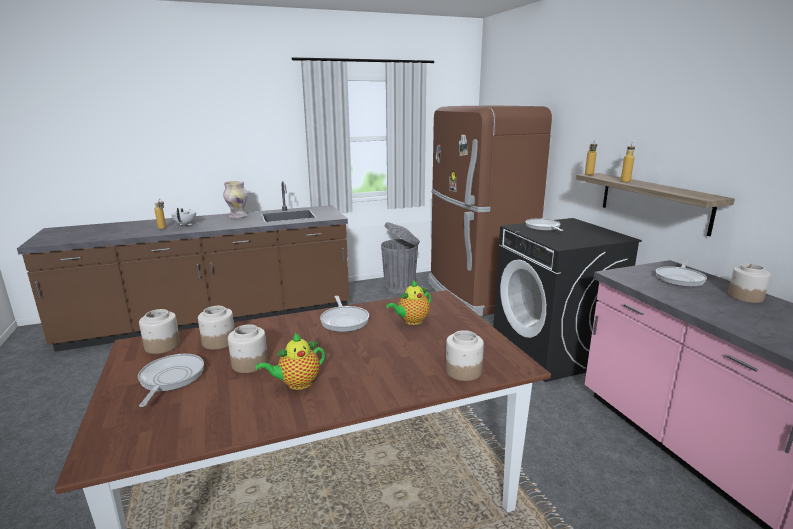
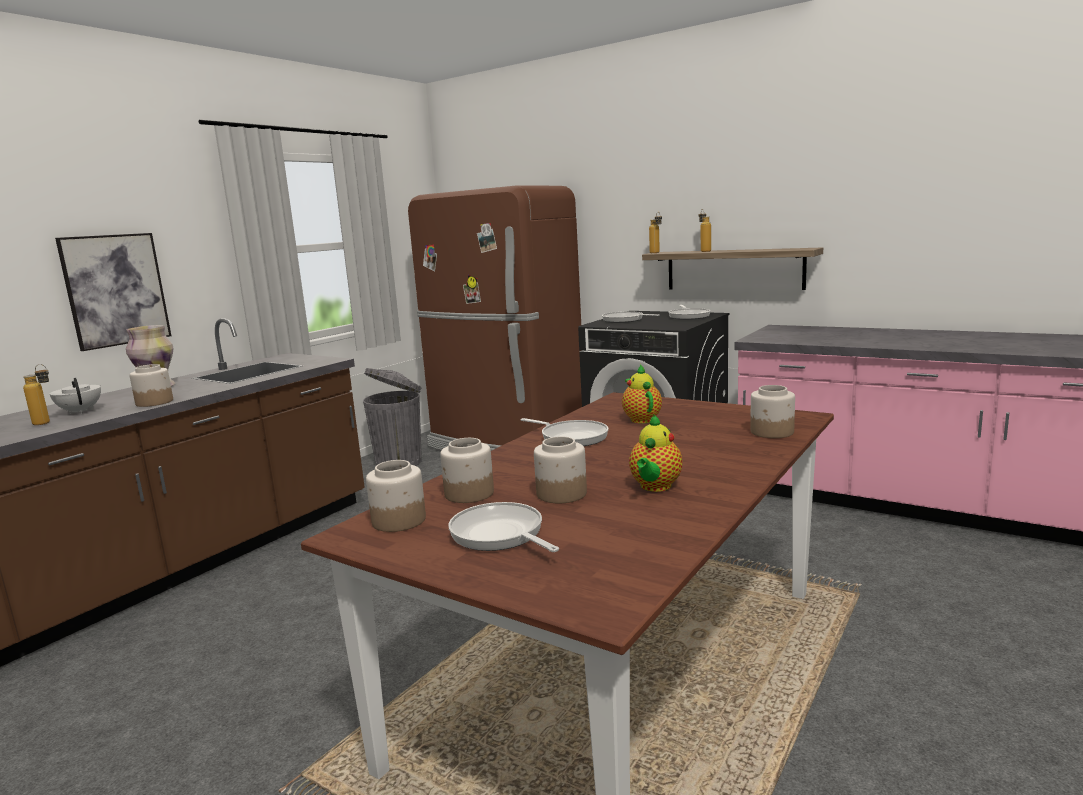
camera: 35 degrees left, 5 degrees down
teapot [386,280,431,325] -> teapot turned 150 degrees clockwise [622,364,662,423]
frying pan [656,260,707,287] -> frying pan moved to [669,305,711,320]
jar [728,263,771,303] -> jar moved to [129,364,173,407]
none -> picture [55,233,171,351]

